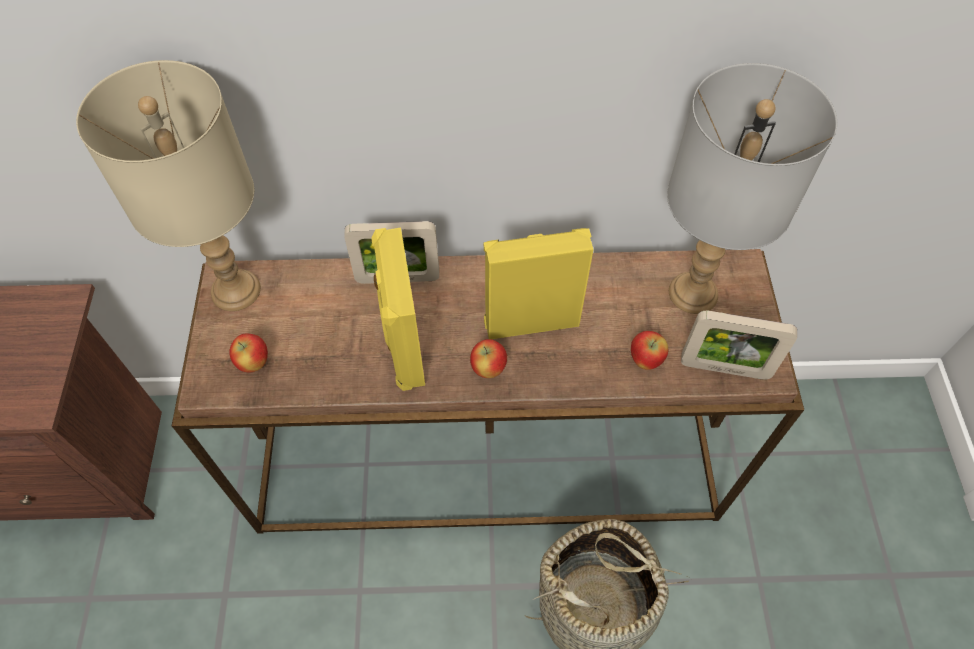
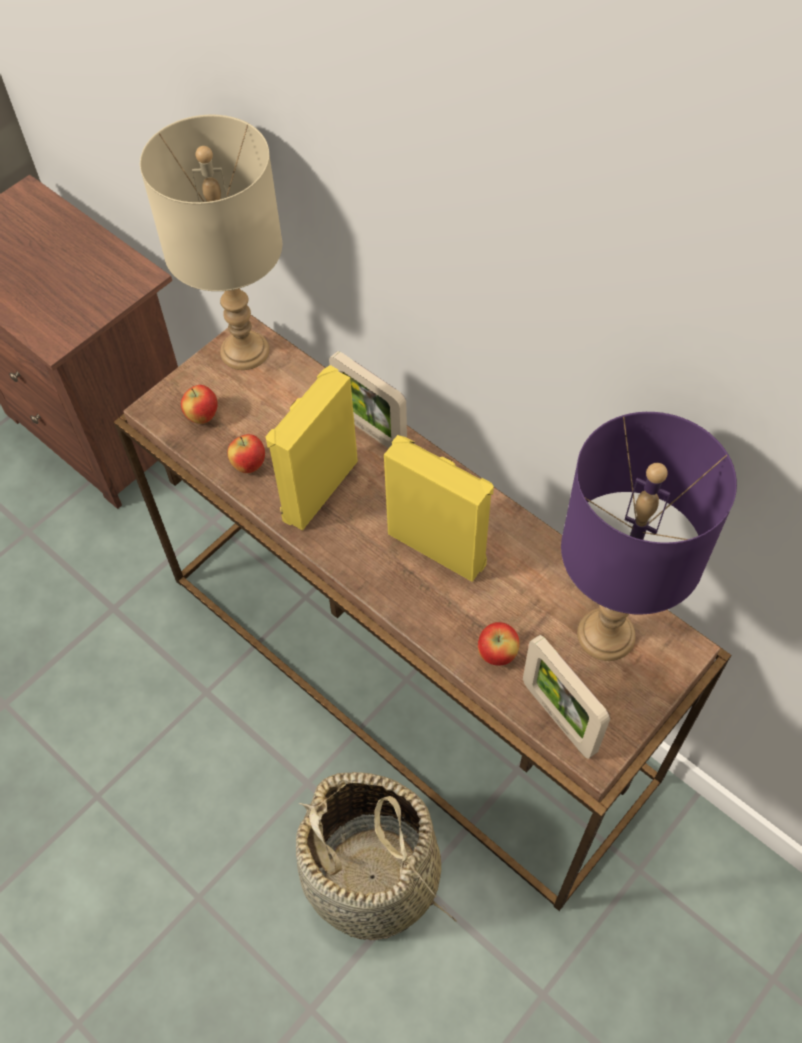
camera: 45 degrees right, 0 degrees up
apple [470,339,507,378] -> apple moved to [227,434,265,473]
grey table lamp [667,63,837,314] -> purple table lamp [561,412,737,661]

